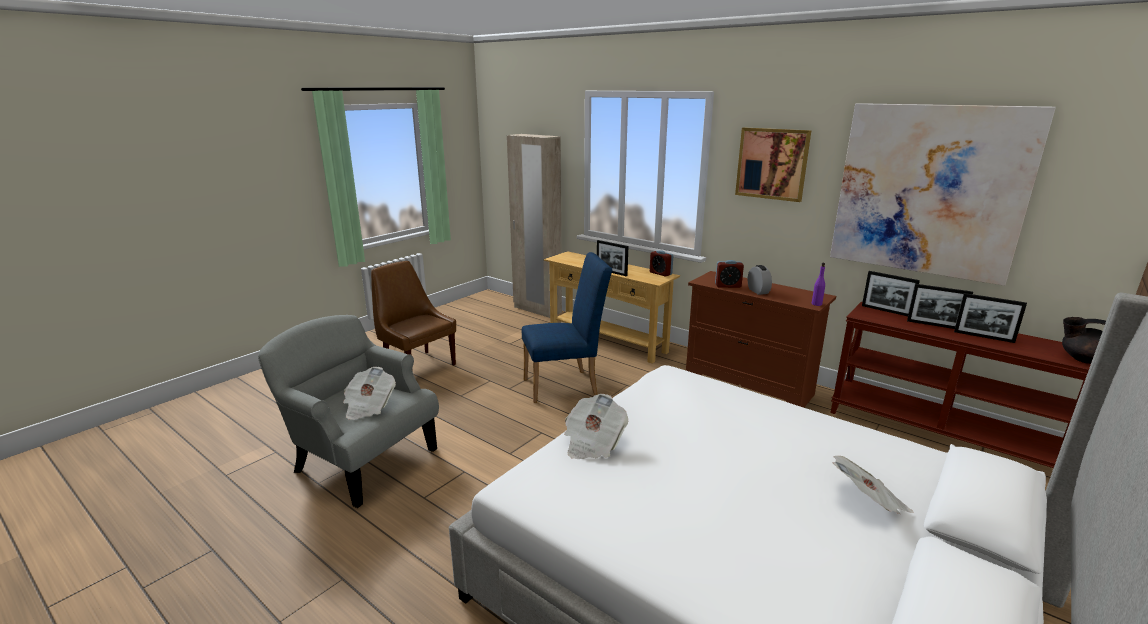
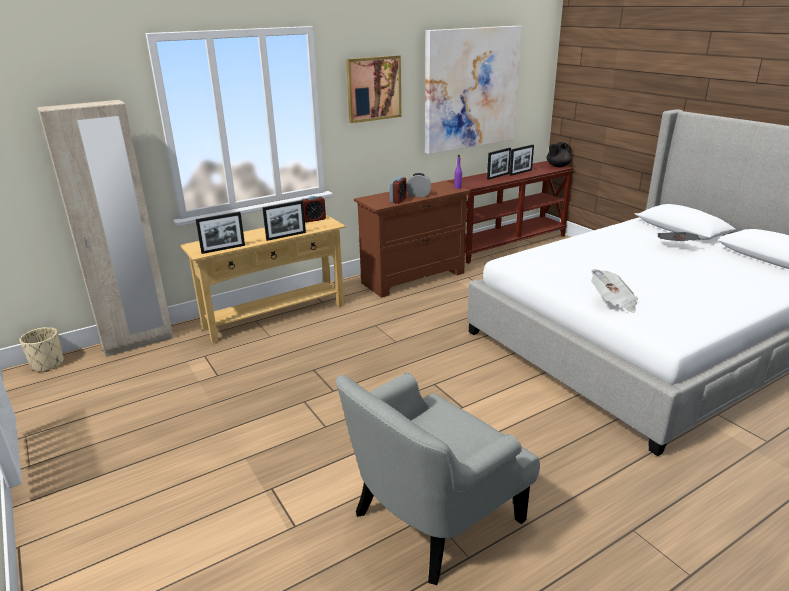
camera: 70 degrees left, 5 degrees up
newspaper [343,367,396,420] -> none
brown chair [371,261,456,366] -> none
blue chair [522,252,613,403] -> none
picture frame [862,271,920,316] -> picture frame moved to [196,212,245,254]
none -> beige planter [19,327,64,372]

